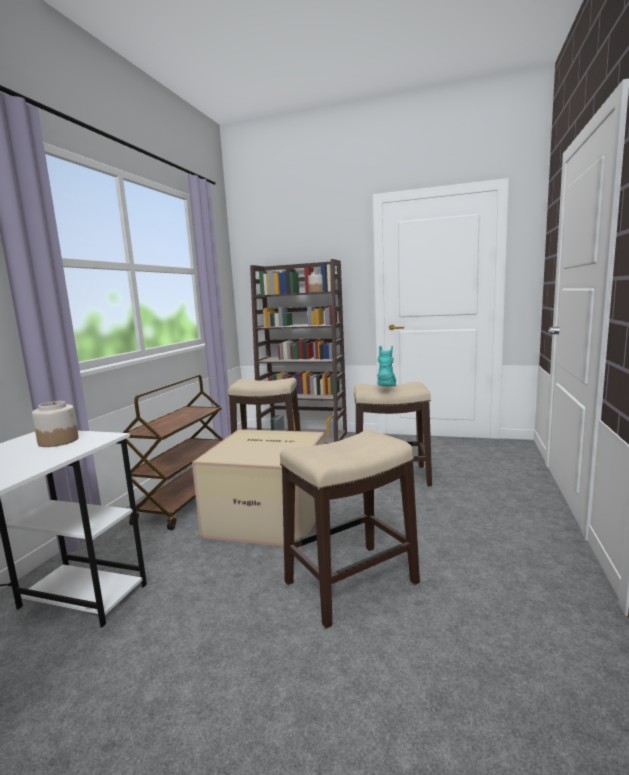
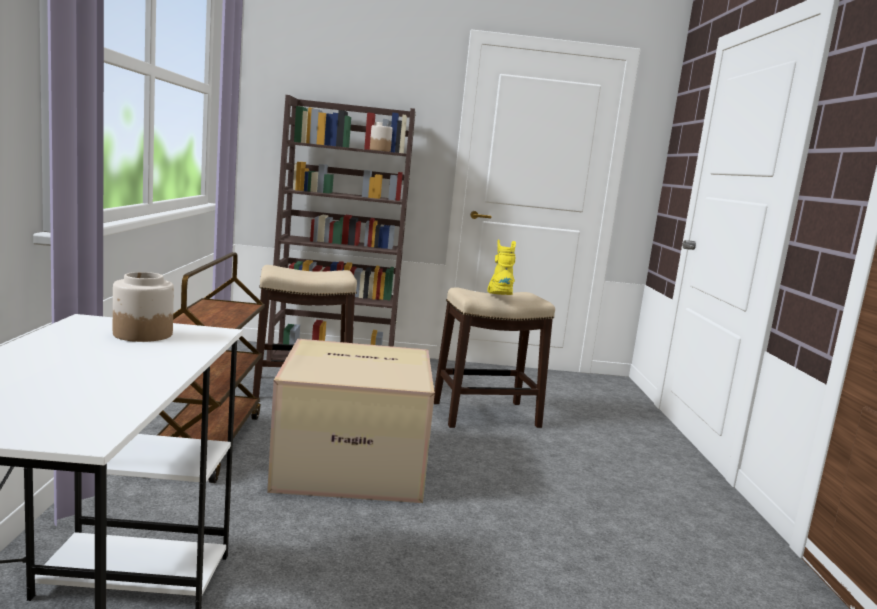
camera: 20 degrees left, 0 degrees up
stool [280,430,420,628] -> none
turquoise boot [377,345,396,386] -> yellow boot [487,239,516,295]

